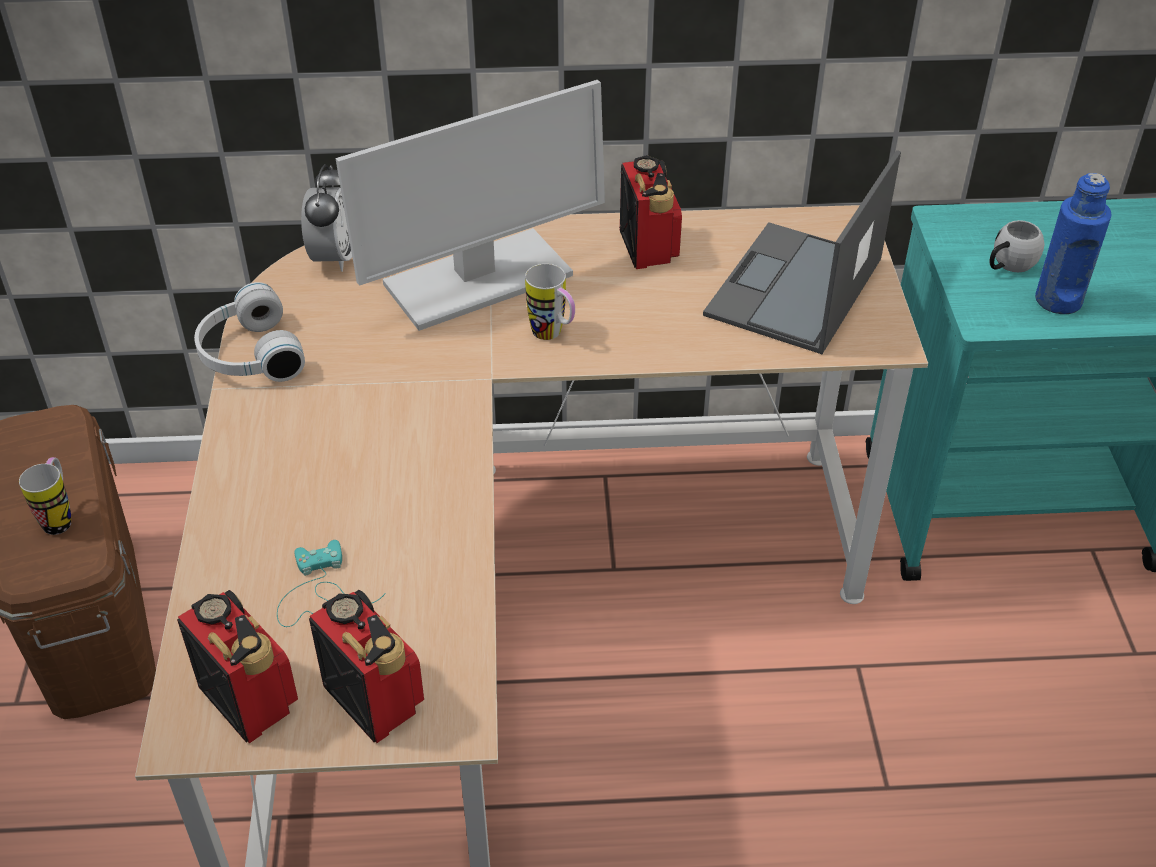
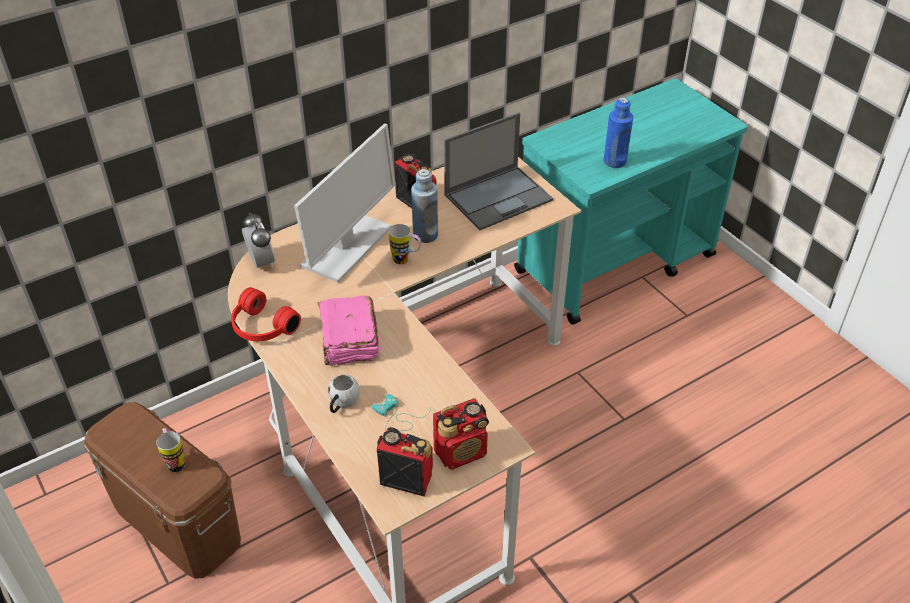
camera: 30 degrees left, 0 degrees up
white headphones [194,282,305,382] -> red headphones [231,287,301,341]
radio [309,590,424,743] -> radio turned 135 degrees clockwise [433,398,489,470]
laptop [703,150,901,354] -> laptop turned 120 degrees counterclockwise [444,112,553,230]
white mug [990,220,1045,272] -> white mug moved to [328,375,360,413]
none -> pink book [317,295,380,366]
none -> blue bottle [411,169,438,243]

